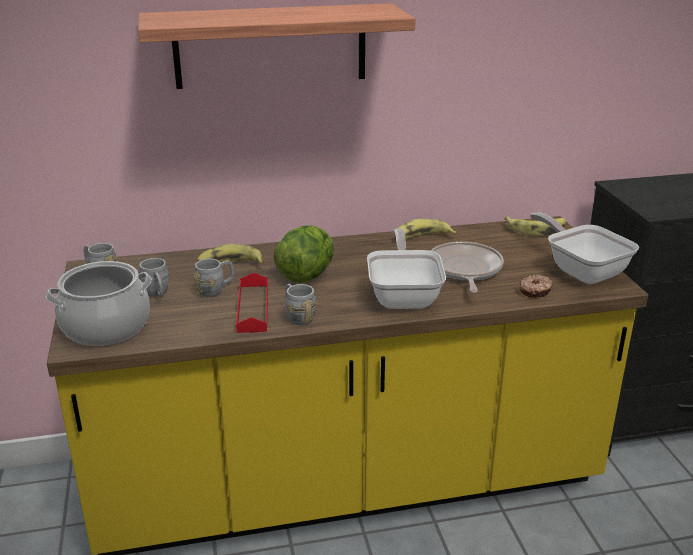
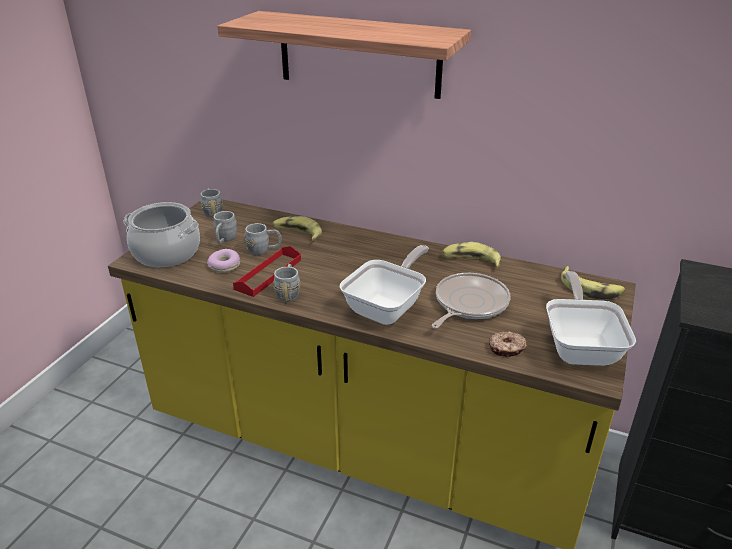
camera: 35 degrees right, 5 degrees up
lettuce [274,225,334,282] -> none
none -> donut [207,249,240,272]

